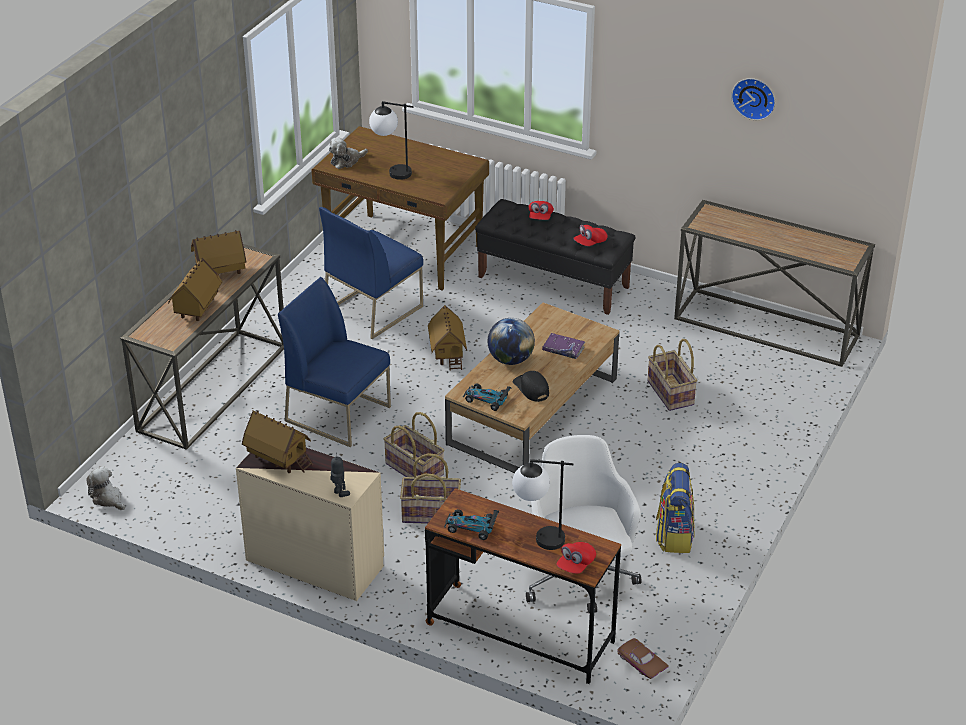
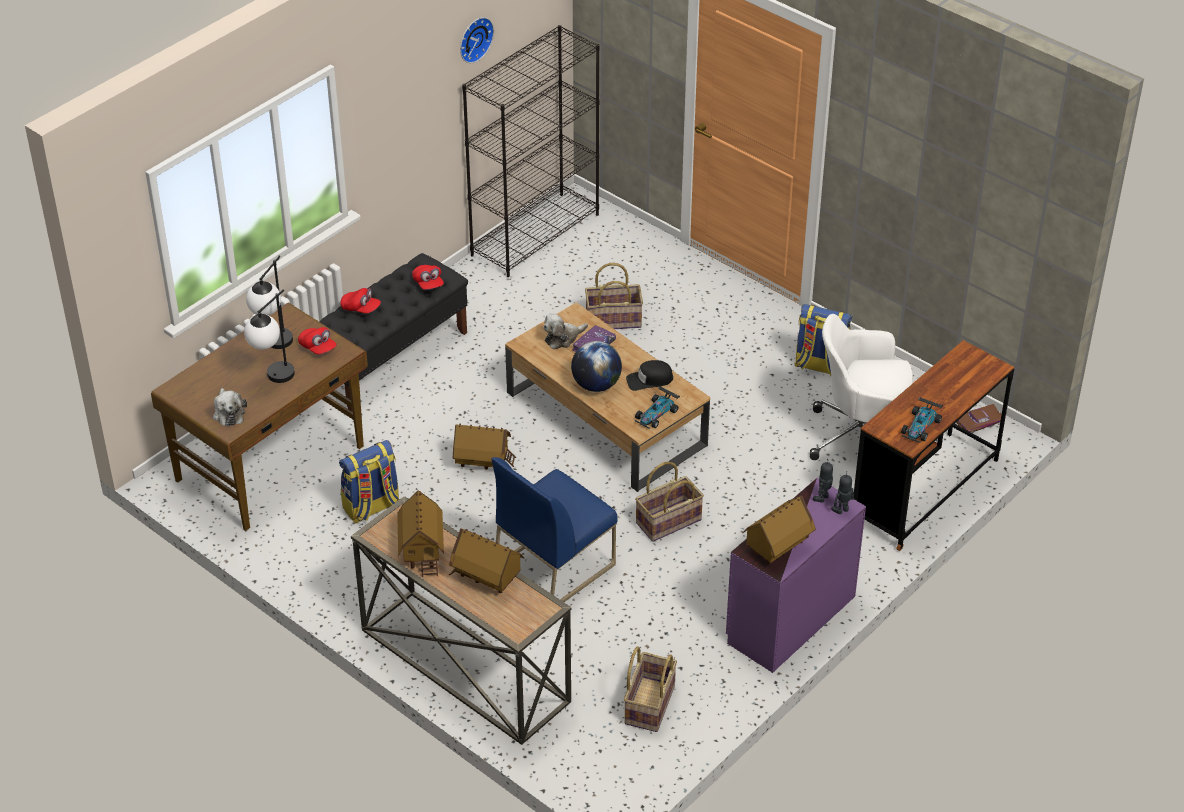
camera: 75 degrees left, 5 degrees up
plush toy [86,467,125,510] -> plush toy moved to [543,313,588,349]
beige dresser [236,448,384,601] -> purple dresser [726,478,866,673]
blue chair [319,207,423,339] -> backpack [339,440,400,523]
basket [400,453,461,524] -> basket moved to [624,647,677,732]
table lamp [512,459,574,550] -> table lamp moved to [246,256,293,349]
red cap [556,542,596,574] -> red cap moved to [298,327,337,355]
console table [674,200,875,367] -> black bookcase [462,25,600,277]
none -> toy robot [813,460,833,503]

